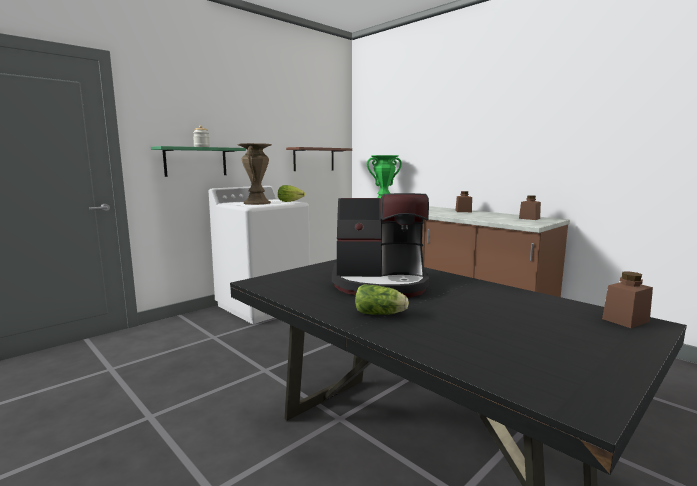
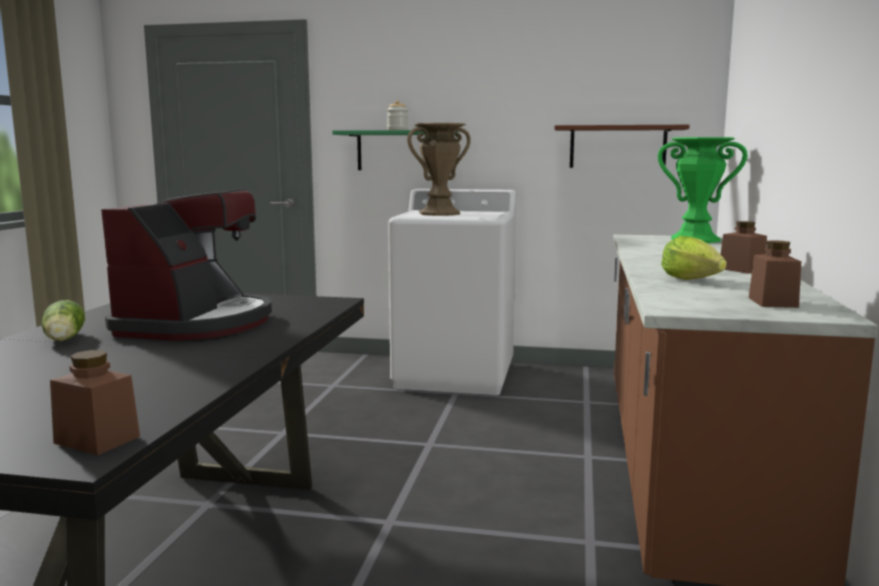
camera: 55 degrees right, 0 degrees up
lettuce [278,185,305,202] -> lettuce moved to [661,236,727,280]
coffee machine [332,193,429,297] -> coffee machine turned 135 degrees counterclockwise [101,189,272,341]

